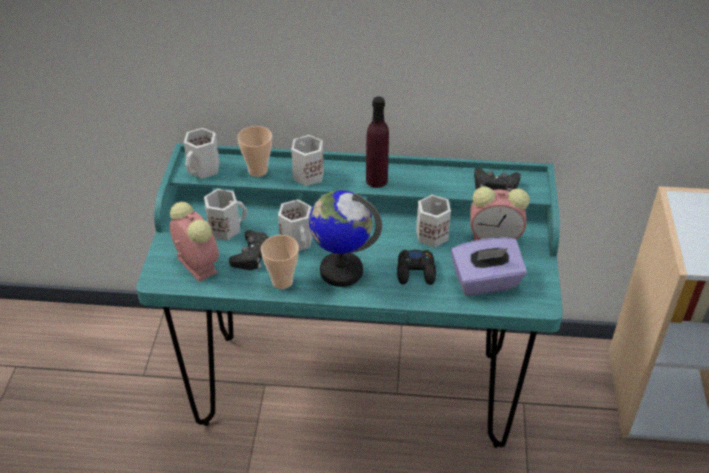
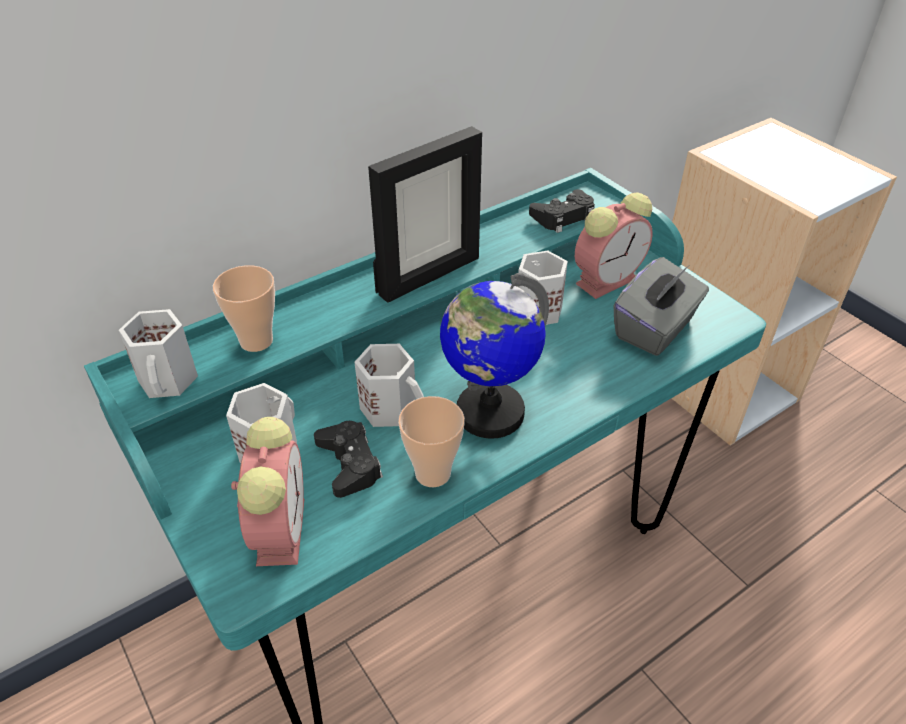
camera: 40 degrees left, 0 degrees up
alarm clock [170,202,219,282] -> alarm clock turned 75 degrees clockwise [231,417,305,566]
white mug [291,135,324,186] -> none
purple bottle [366,96,389,188] -> picture frame [368,126,482,303]
black game controller [397,250,436,285] -> none
purple tissue box [451,237,527,296] -> grey tissue box [614,257,709,356]

